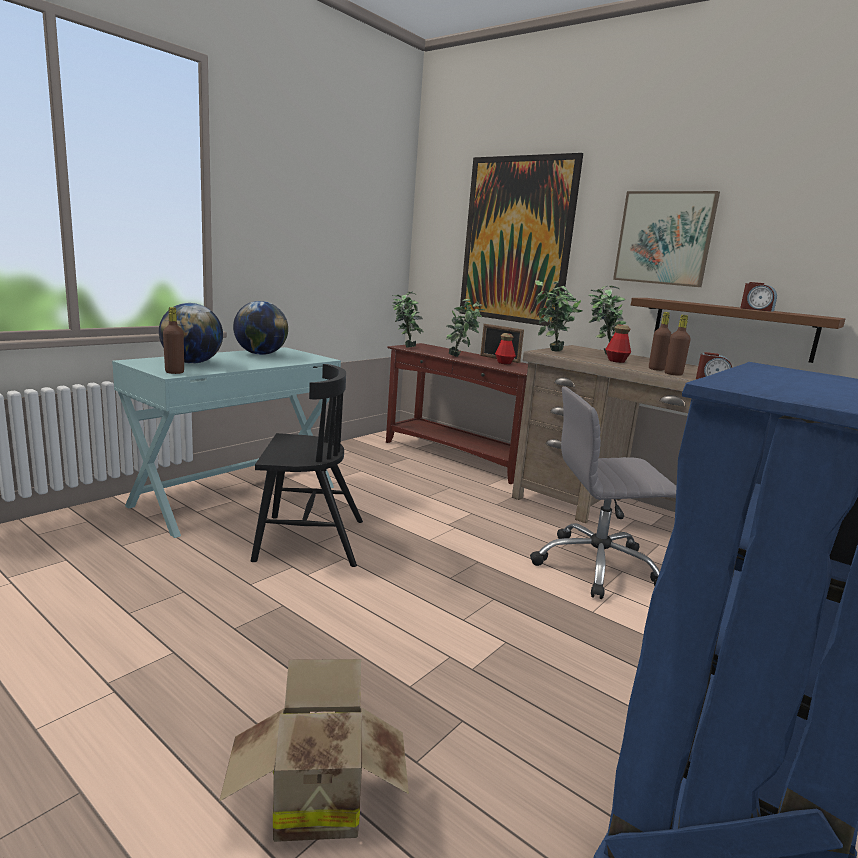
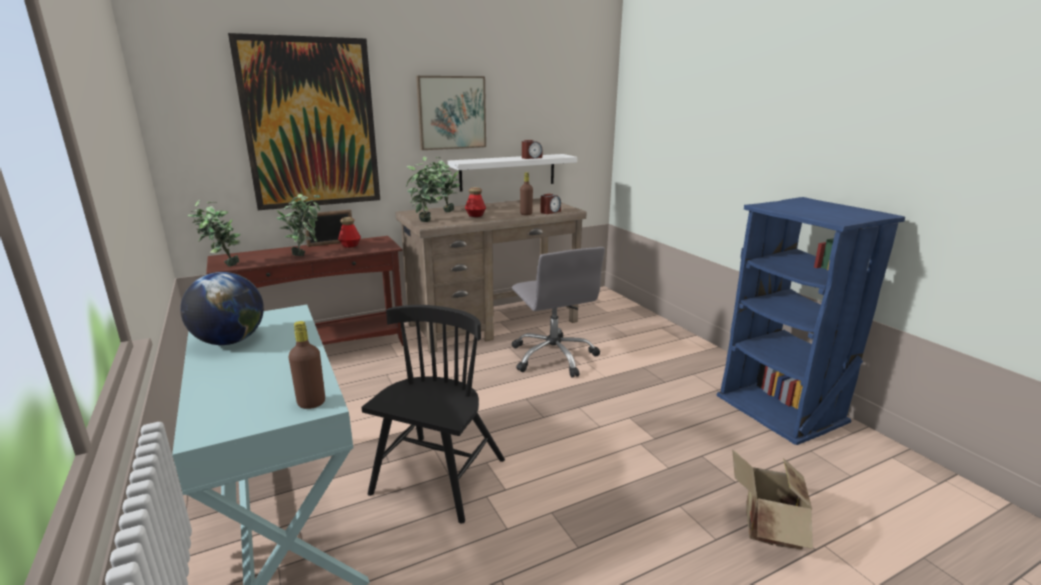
camera: 65 degrees left, 5 degrees up
globe [159,303,223,364] -> none
grey office chair [530,386,676,599] -> grey office chair turned 45 degrees counterclockwise [511,247,605,378]
brown shelf [631,298,845,363] -> white shelf [448,154,577,192]
brown bottle [649,312,672,371] -> none

